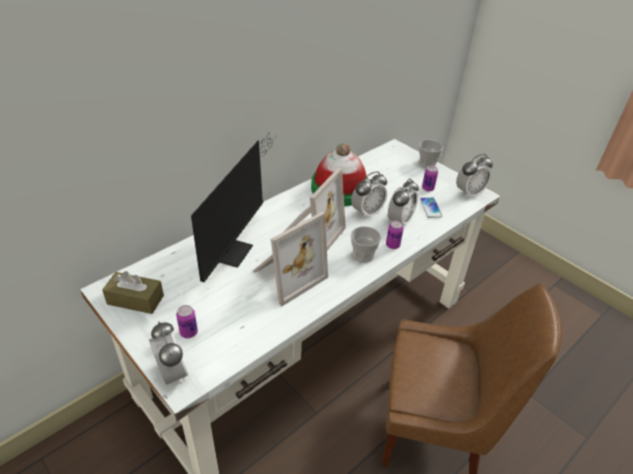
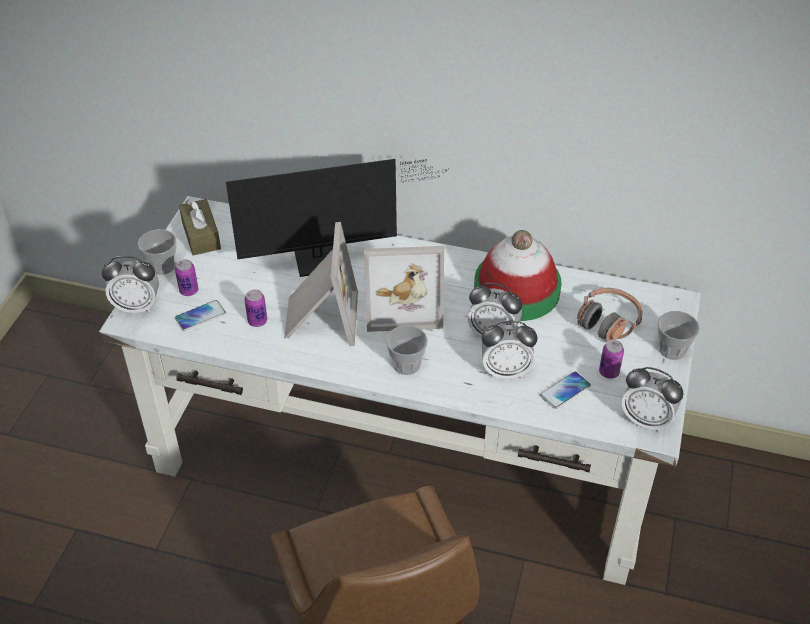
camera: 60 degrees right, 5 degrees up
alarm clock [149,322,188,385] -> alarm clock turned 60 degrees clockwise [102,256,159,313]
picture frame [253,212,328,306] -> picture frame turned 105 degrees counterclockwise [284,222,358,346]
can [386,221,404,249] -> can moved to [245,289,267,327]
none -> cup [138,229,177,275]
none -> phone [175,300,226,331]
none -> headphones [577,288,643,342]

